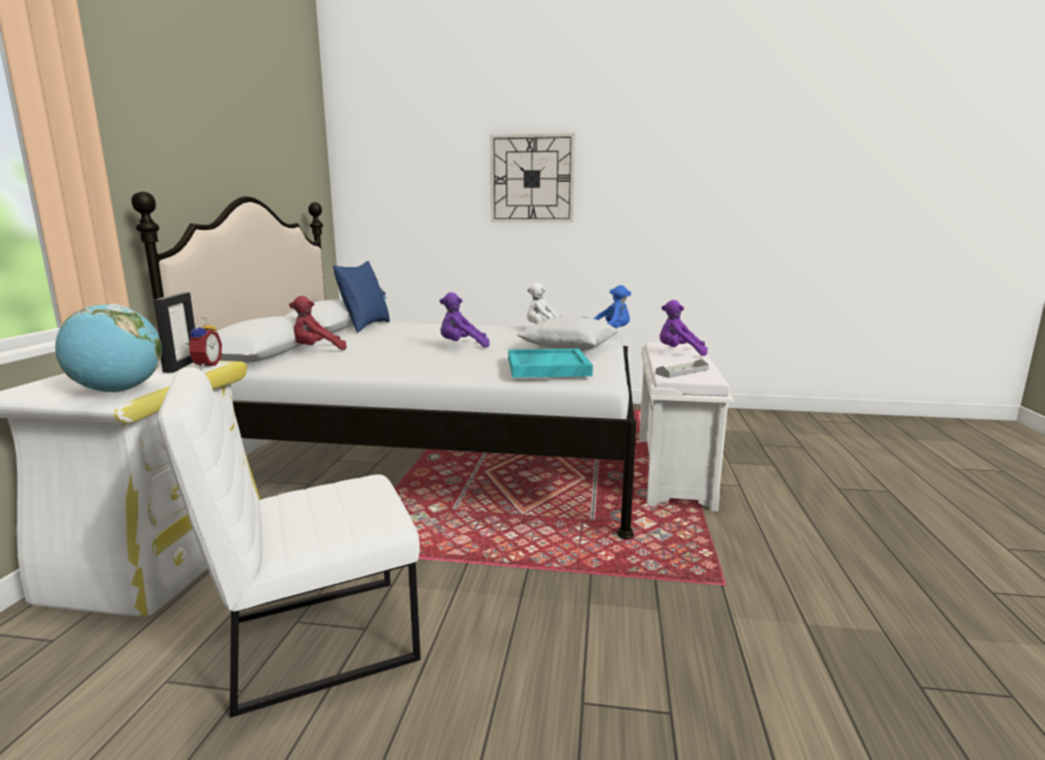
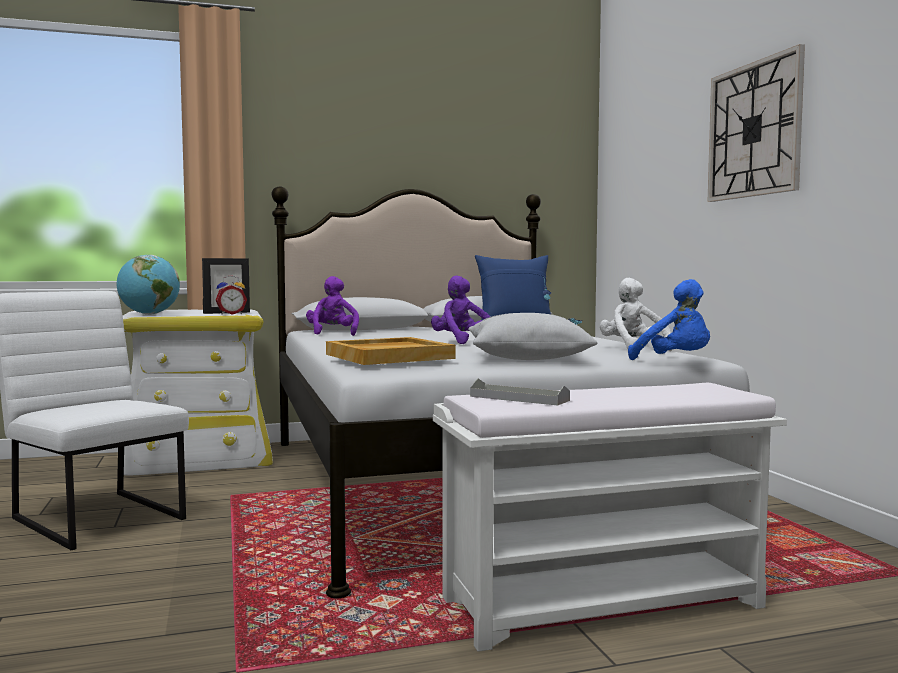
camera: 65 degrees right, 10 degrees down
red plush toy [289,296,346,350] -> none
turquoise tray [508,348,593,378] -> beige tray [326,337,455,365]
purple plush toy [660,300,708,356] -> purple plush toy moved to [306,276,359,336]

